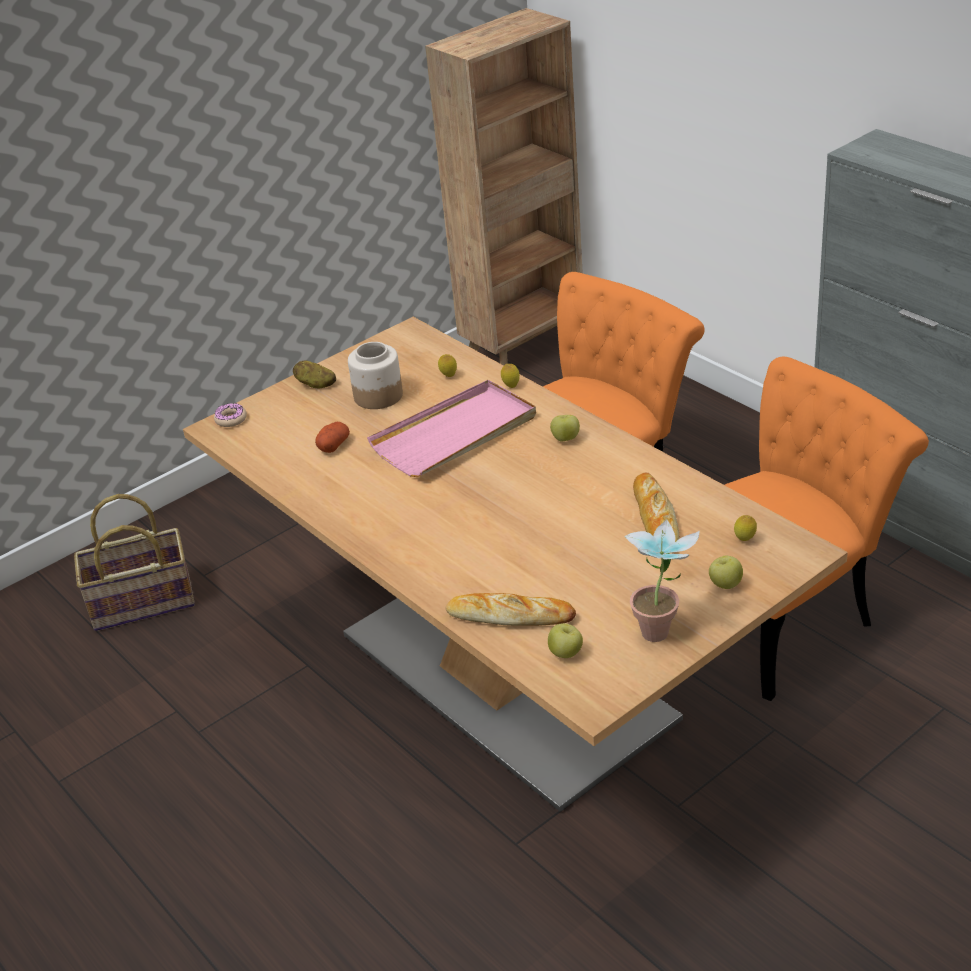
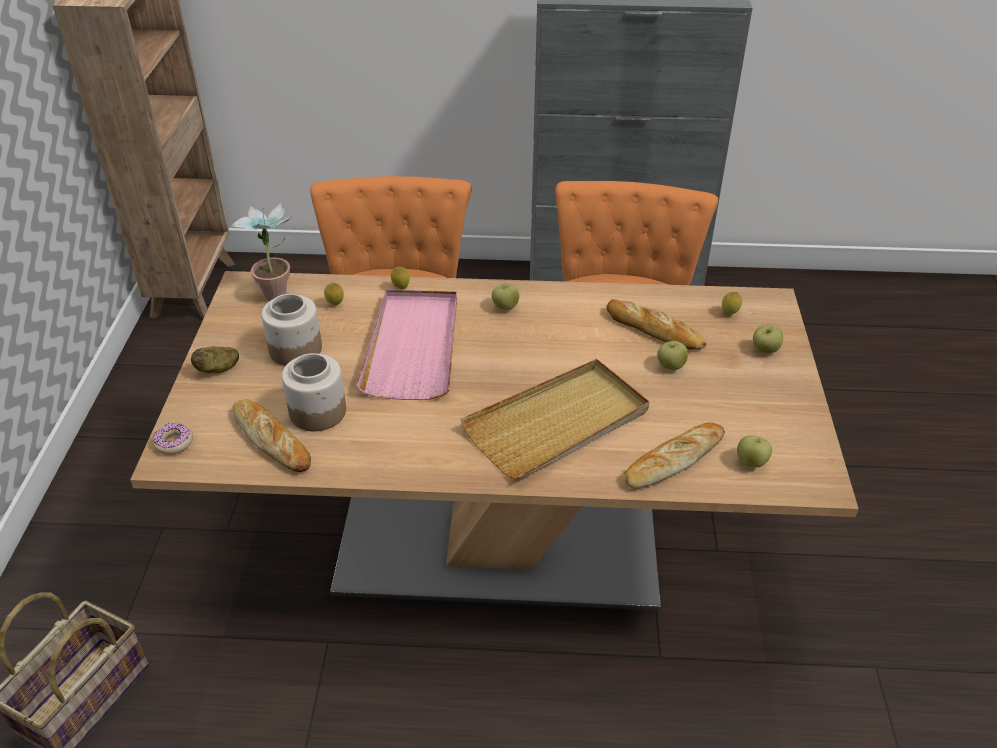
camera: 50 degrees left, 5 degrees up
potato [315,422,350,453] -> jar [282,353,346,431]
potted plant [625,519,699,642] -> potted plant moved to [231,203,293,301]
none -> bread [233,399,311,472]
none -> beige tray [461,359,649,480]
none -> apple [657,341,688,370]

